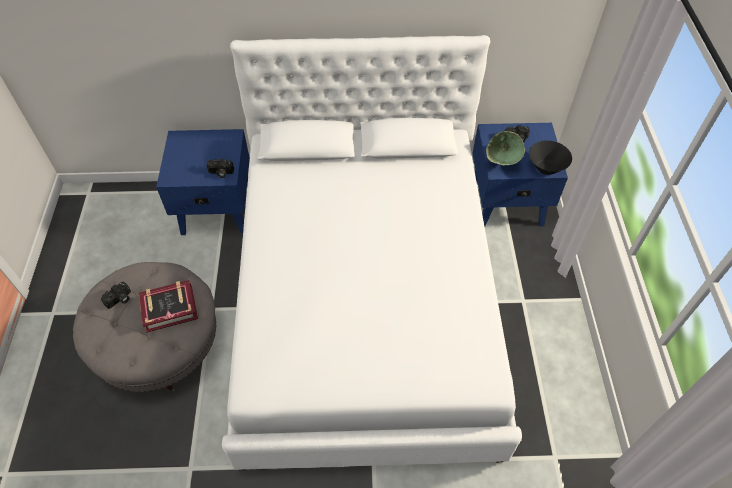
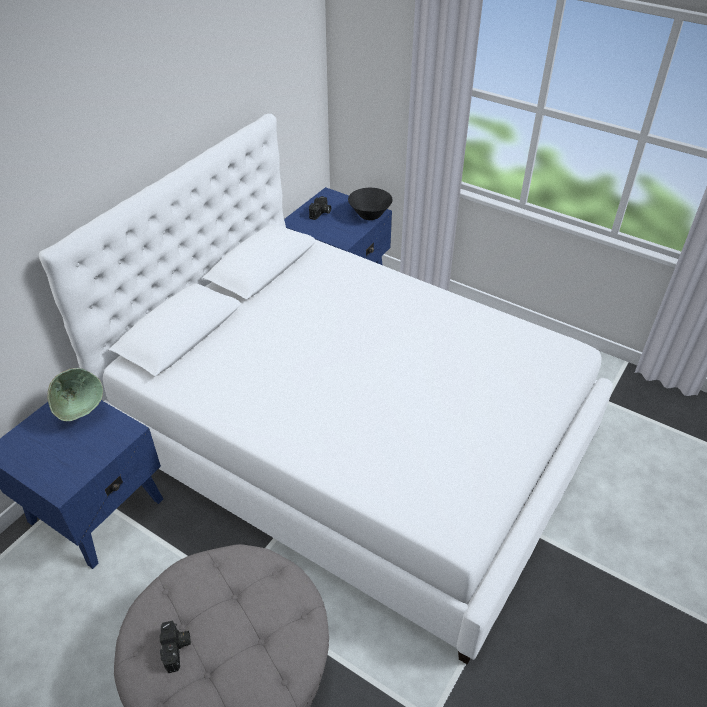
camera: 55 degrees left, 10 degrees down
book [139,280,198,332] -> none
camera [207,159,234,178] -> none
green bowl [486,131,525,166] -> green bowl moved to [47,368,103,421]

